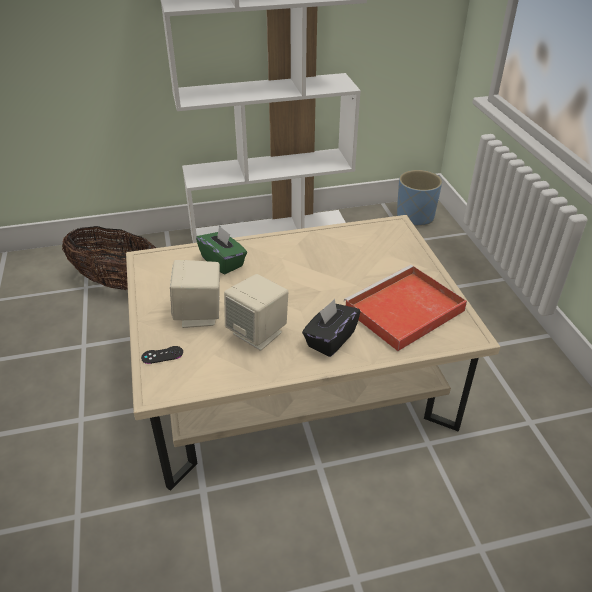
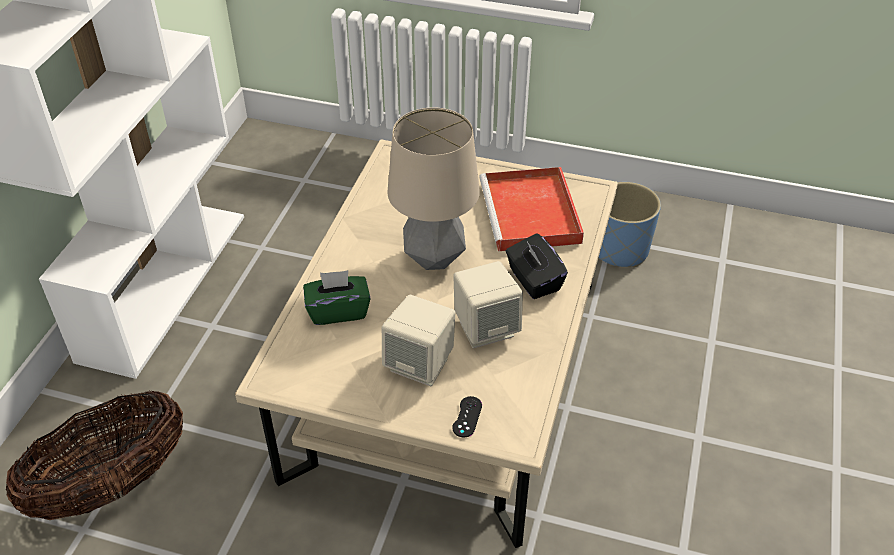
camera: 60 degrees left, 5 degrees up
blue planter [397,170,442,226] -> blue planter moved to [598,182,661,267]
none -> table lamp [387,108,480,270]

